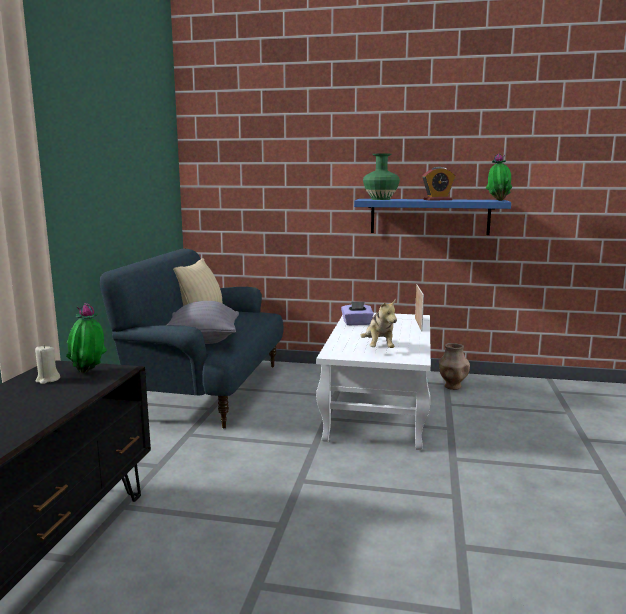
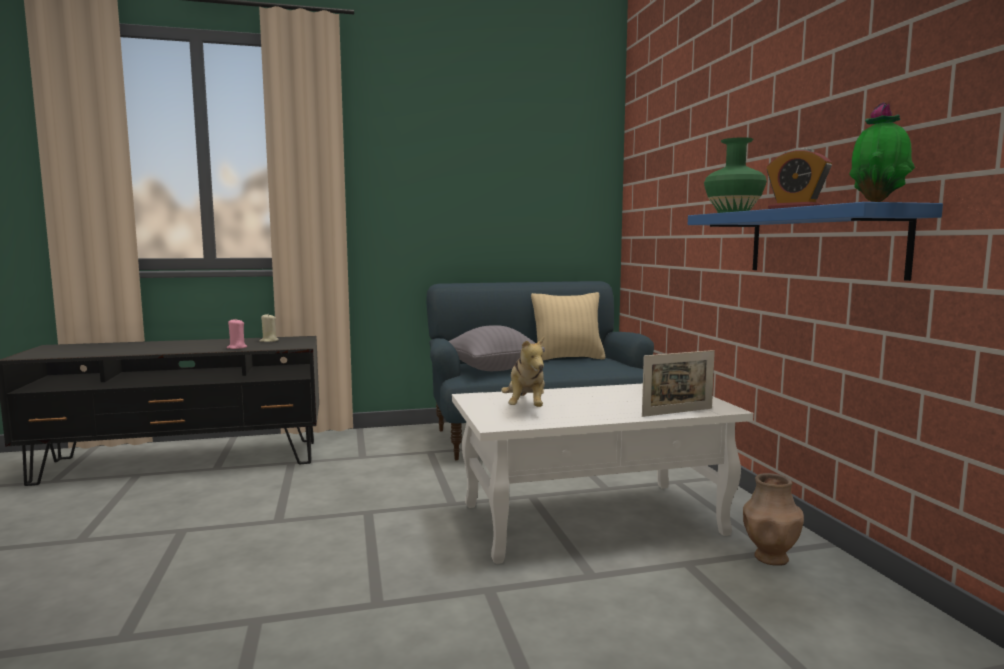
camera: 65 degrees right, 5 degrees down
potted plant [66,303,107,373] -> none
purple tissue box [341,302,374,325] -> none
plush toy [360,299,397,348] -> plush toy turned 60 degrees counterclockwise [501,337,545,407]
none -> pink candle [227,318,247,349]

